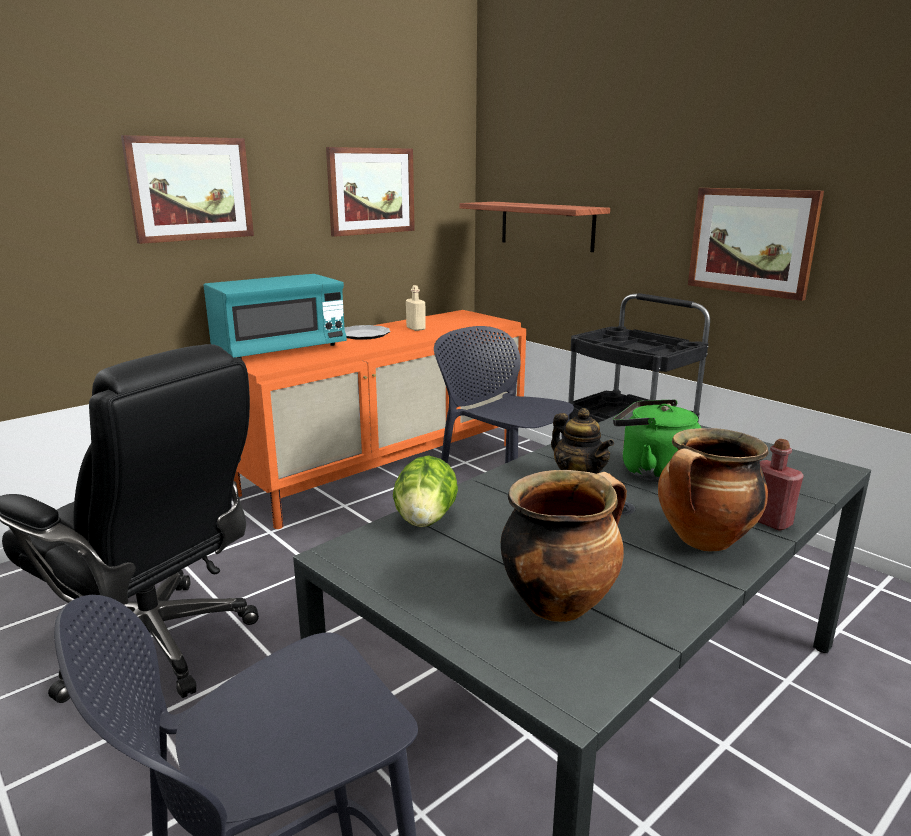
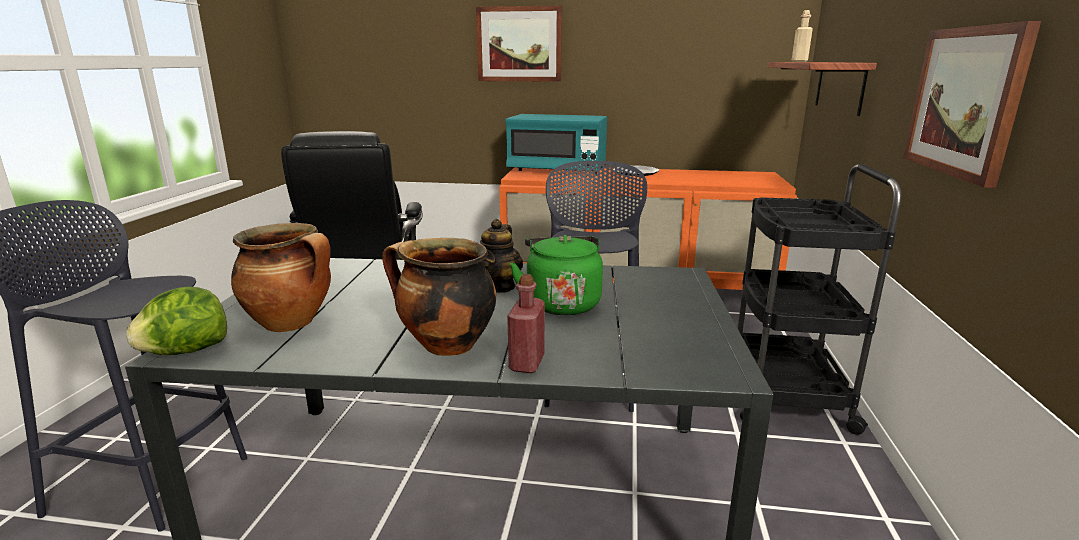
camera: 50 degrees right, 0 degrees up
picture [326,147,415,237] -> none
lettuce [393,455,458,527] -> lettuce moved to [126,286,227,355]
beige bottle [406,285,426,331] -> beige bottle moved to [792,10,813,62]

